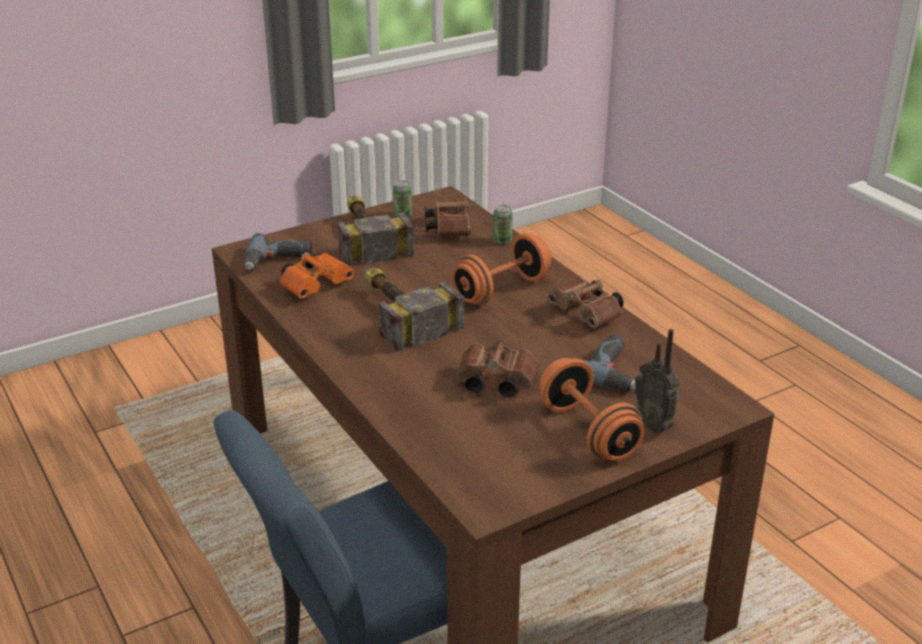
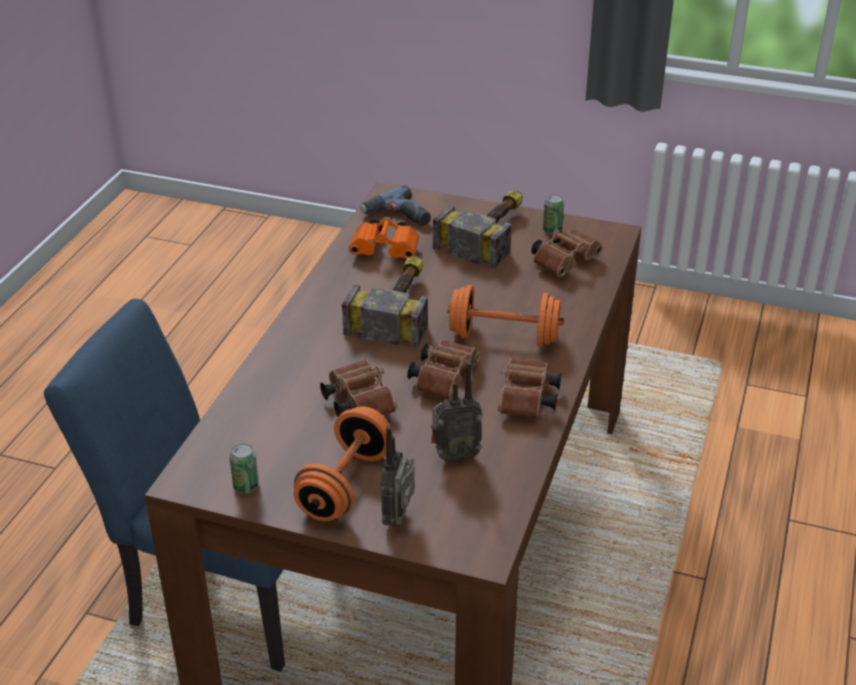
camera: 50 degrees right, 5 degrees up
can [493,205,513,244] -> can moved to [229,443,259,494]
power drill [573,335,636,392] -> radio [431,362,483,464]
none -> brown binoculars [407,340,481,400]

